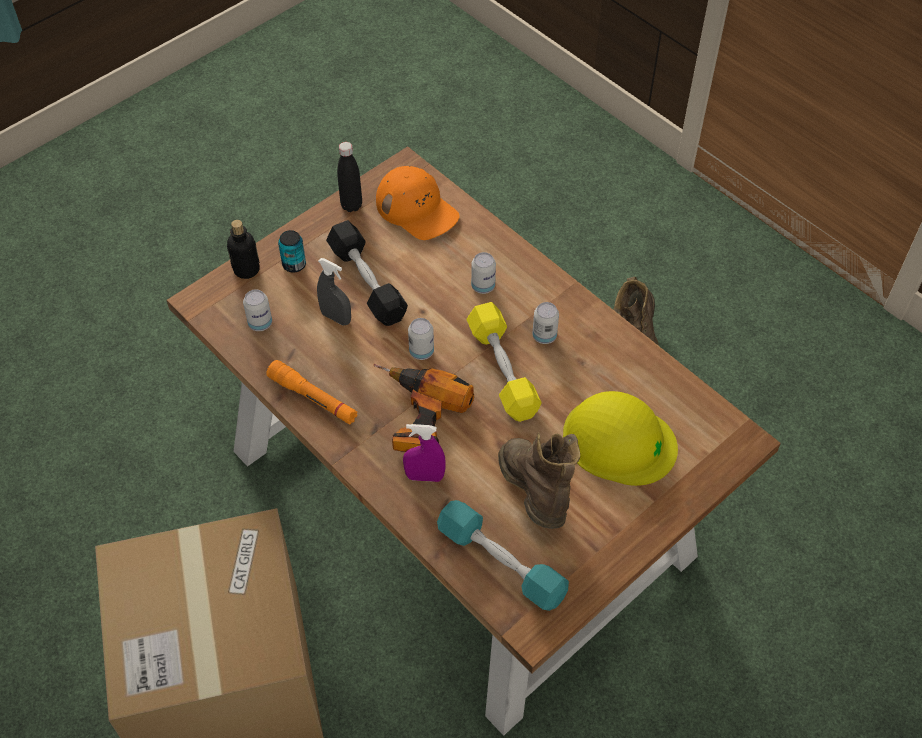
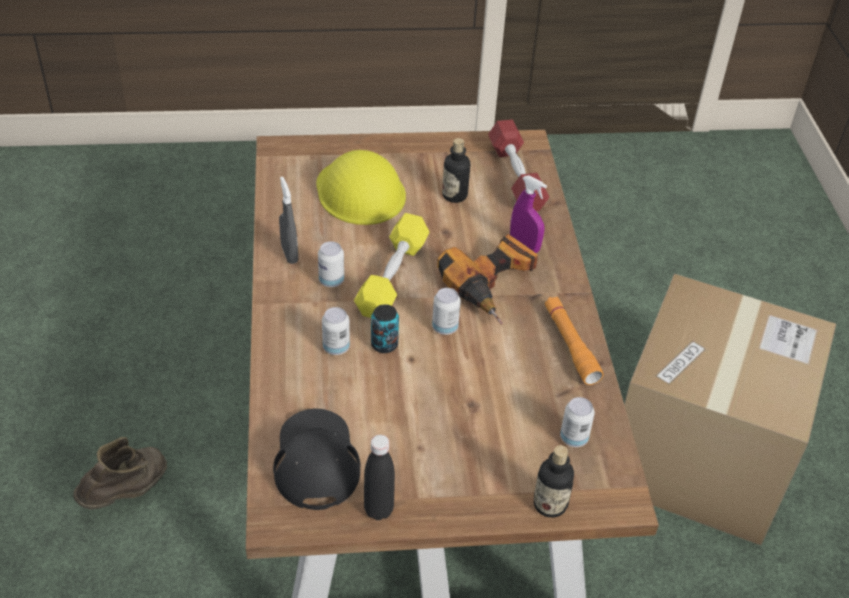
camera: 145 degrees left, 10 degrees down
can [278,230,306,273] -> can moved to [371,304,399,353]
grey spray bottle [317,258,351,326] -> grey spray bottle moved to [279,176,298,264]
black dumbbell [326,220,408,326] -> none
orange cap [376,166,460,240] -> black cap [273,409,360,510]
turquoise dumbbell [437,500,569,611] -> red dumbbell [488,120,549,211]
brown boot [498,432,580,529] -> bottle [442,138,470,203]

